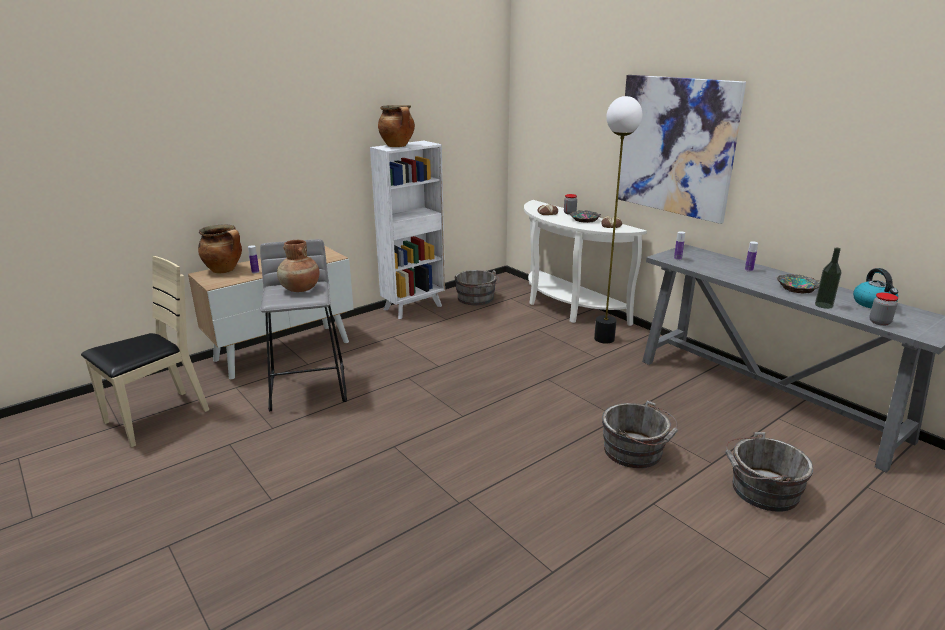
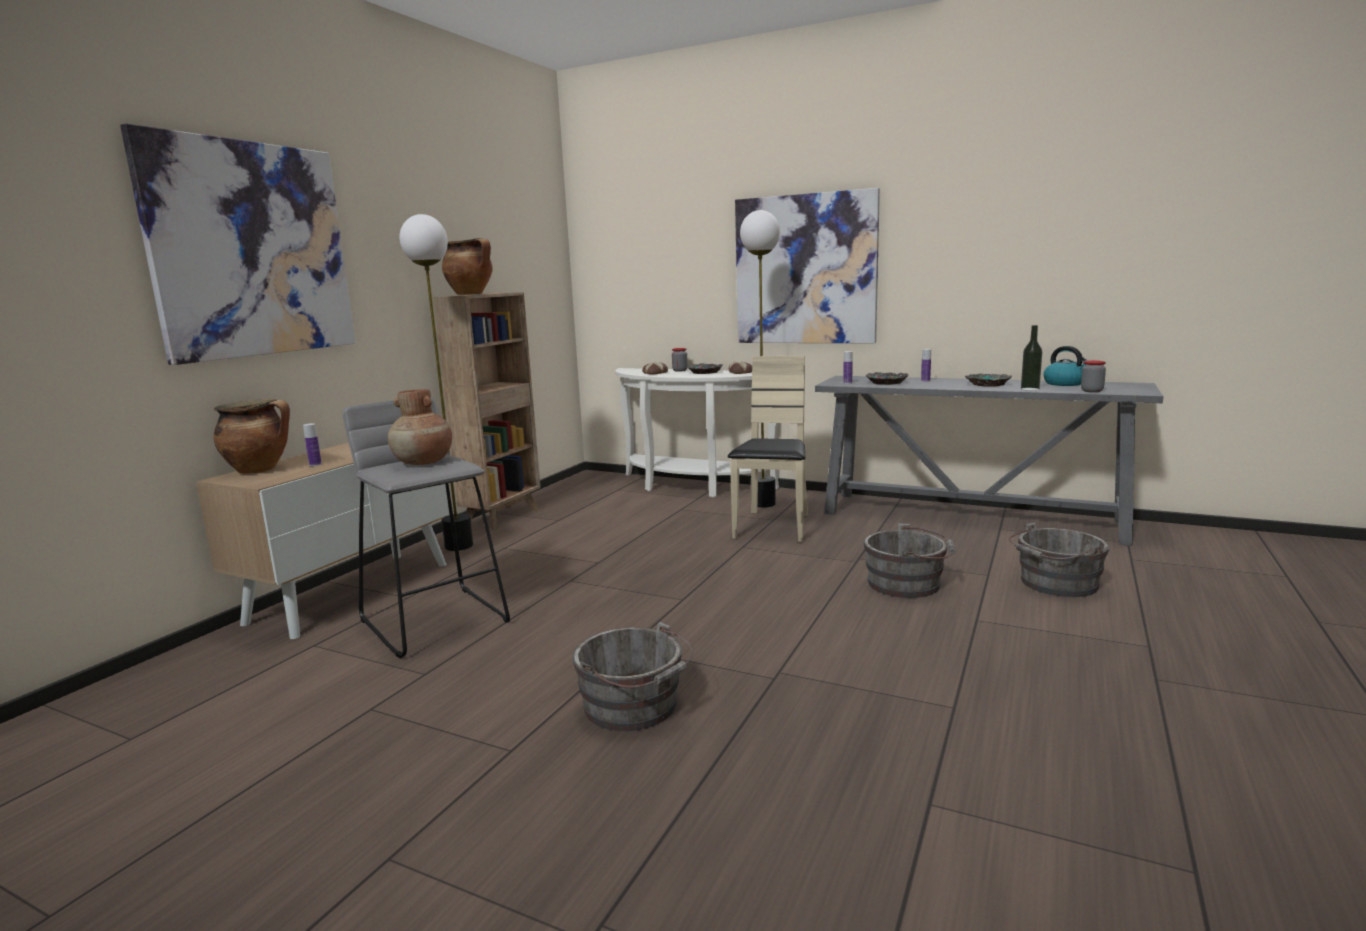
camera: 25 degrees left, 10 degrees down
beige chair [81,256,209,447] -> beige chair moved to [728,356,808,542]
white bookcase [370,141,445,319] -> brown bookcase [433,292,541,531]
grey bucket [455,270,499,305] -> grey bucket moved to [573,622,694,731]
none -> picture [120,124,356,365]
none -> floor lamp [400,214,473,551]
none -> bowl [866,372,908,385]

